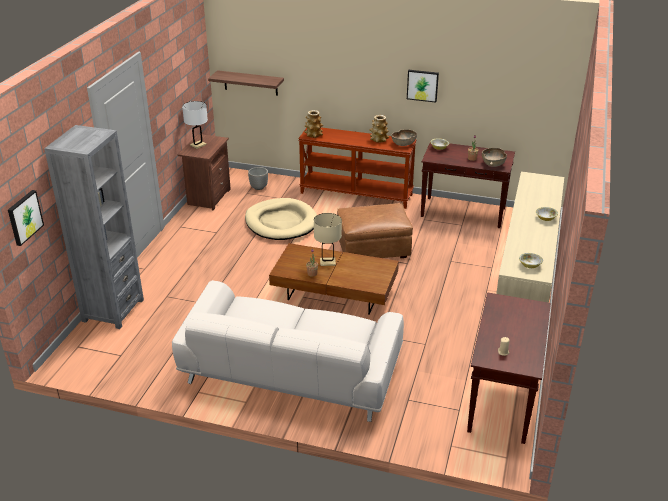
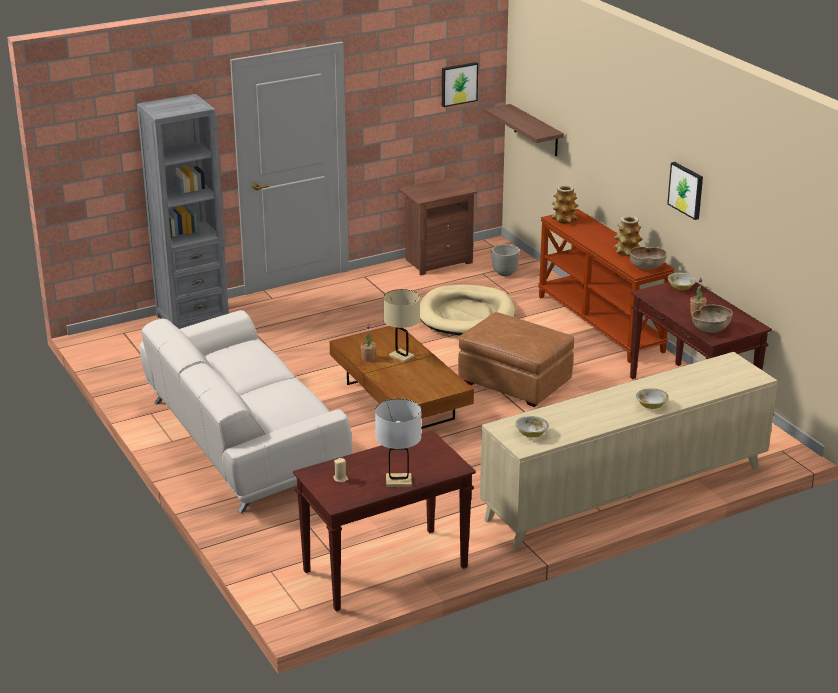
camera: 45 degrees right, 5 degrees down
picture [8,190,44,246] -> picture moved to [442,62,478,107]
white table lamp [182,101,208,149] -> white table lamp moved to [375,399,421,487]

